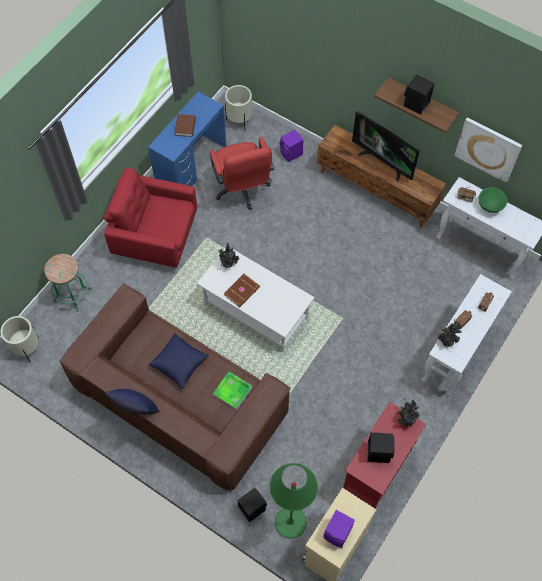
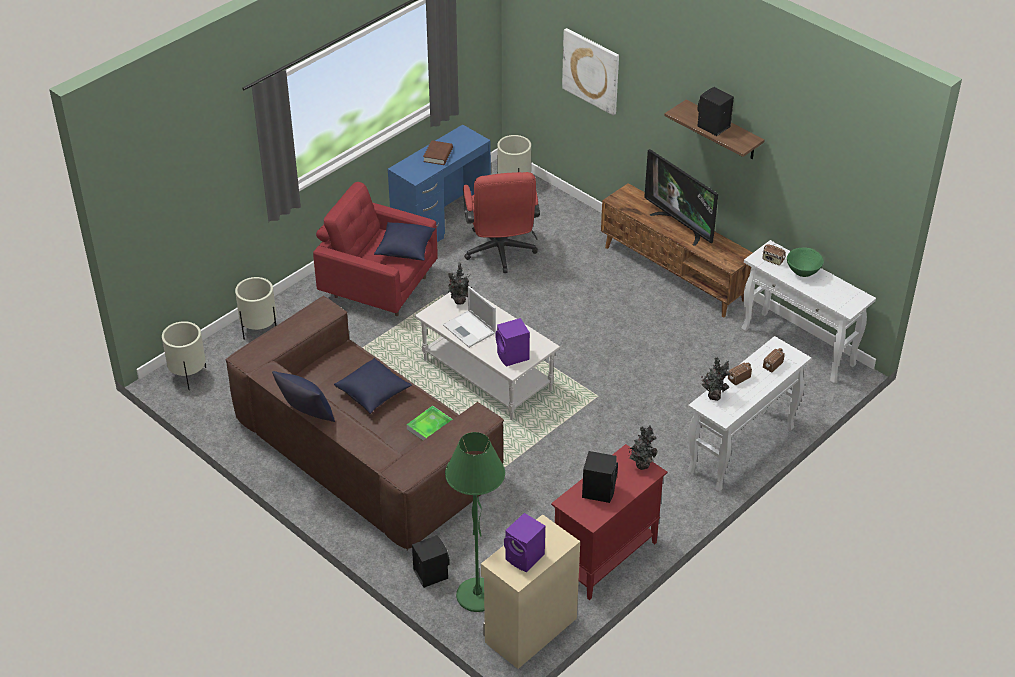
camera: 10 degrees right, 20 degrees down
green stool [44,254,92,312] -> beige planter [235,277,277,340]
brown book [224,274,260,308] -> laptop [443,286,496,348]
purple speaker [280,129,304,162] -> purple speaker moved to [495,318,530,367]
picture [454,118,522,183] -> picture moved to [562,28,619,116]
none -> blue pillow [374,222,436,261]

